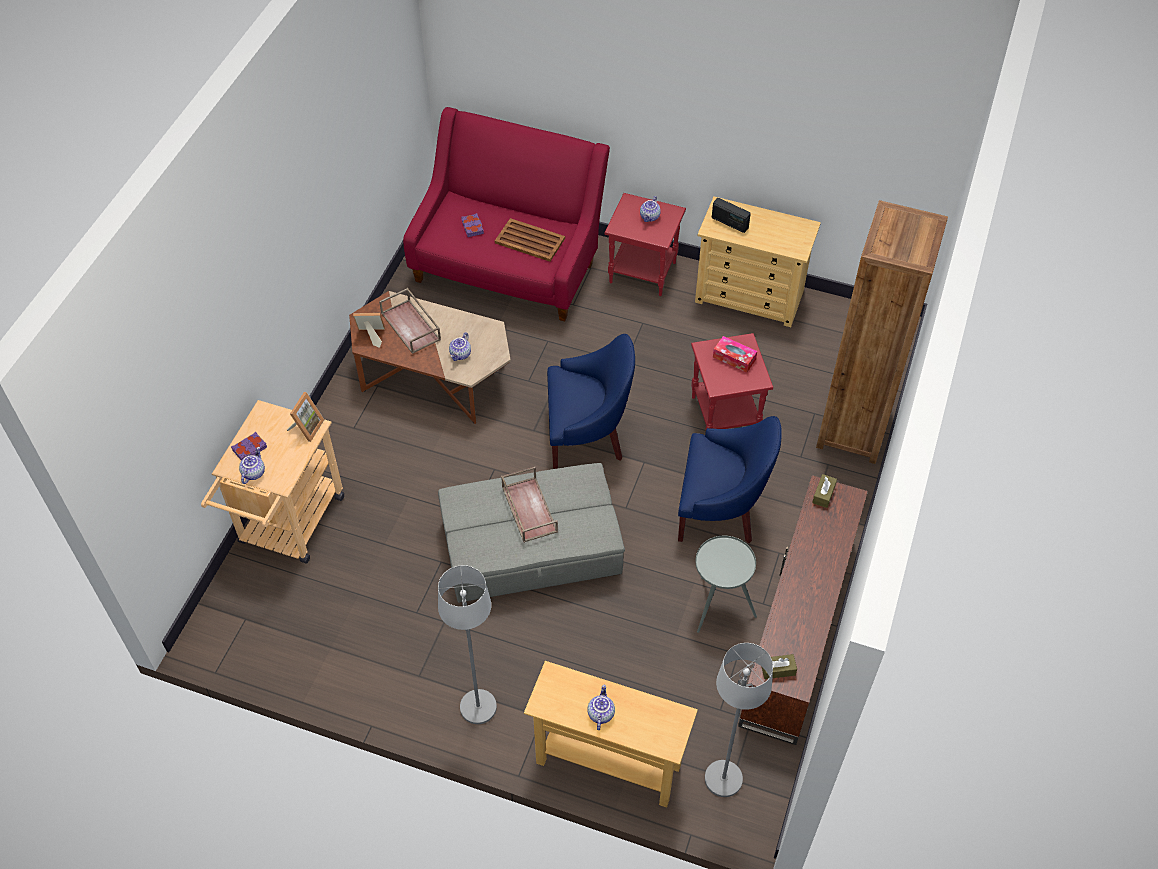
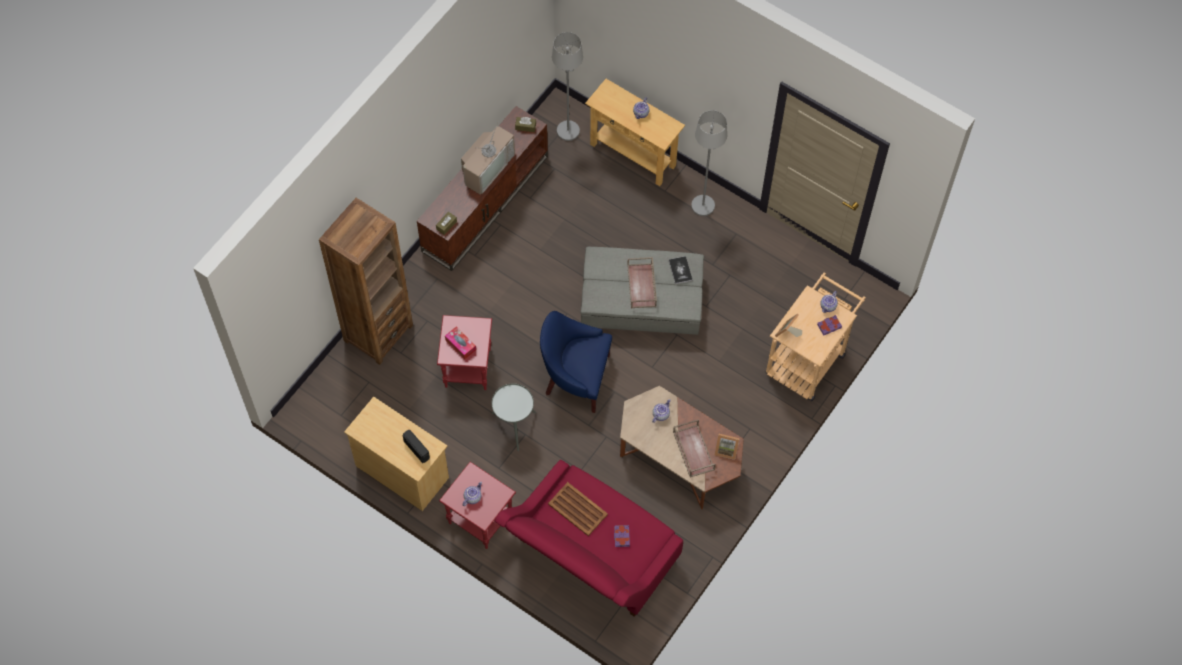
camera: 165 degrees left, 10 degrees up
blue armchair [678,416,782,543] -> none
grey side table [695,536,757,633] -> grey side table moved to [492,383,536,451]
none -> television [461,123,515,195]
none -> book [669,256,692,284]

